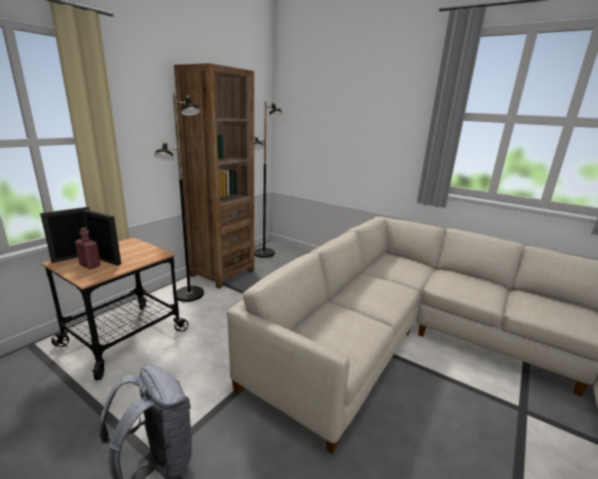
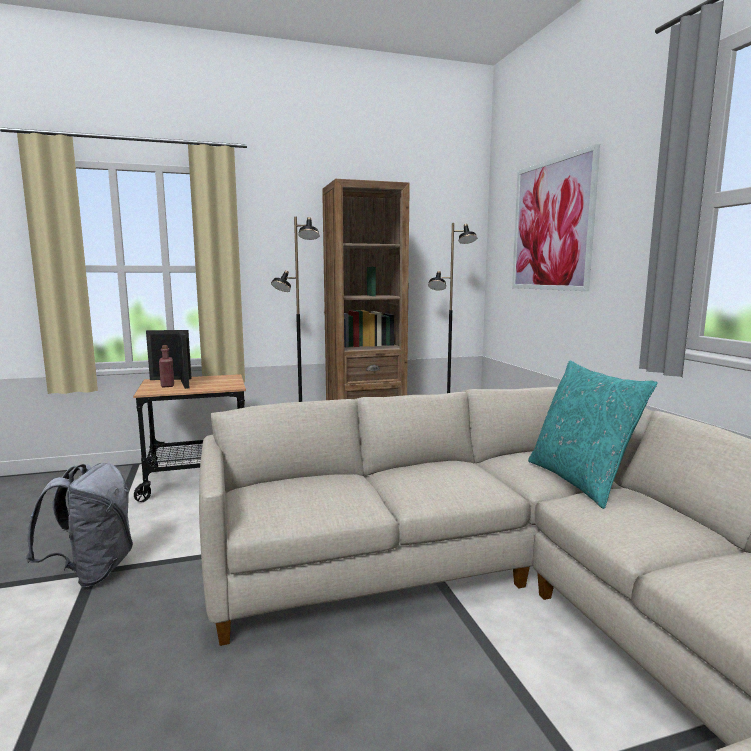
camera: 40 degrees right, 10 degrees down
none -> picture [512,144,600,291]
none -> turquoise pillow [528,361,657,509]

